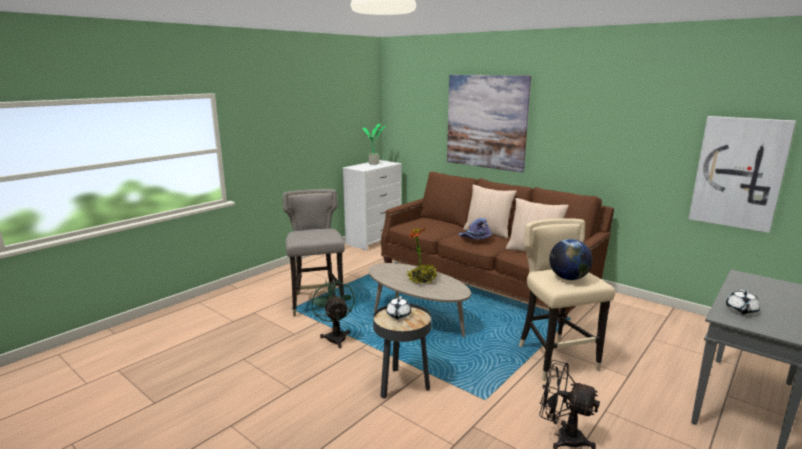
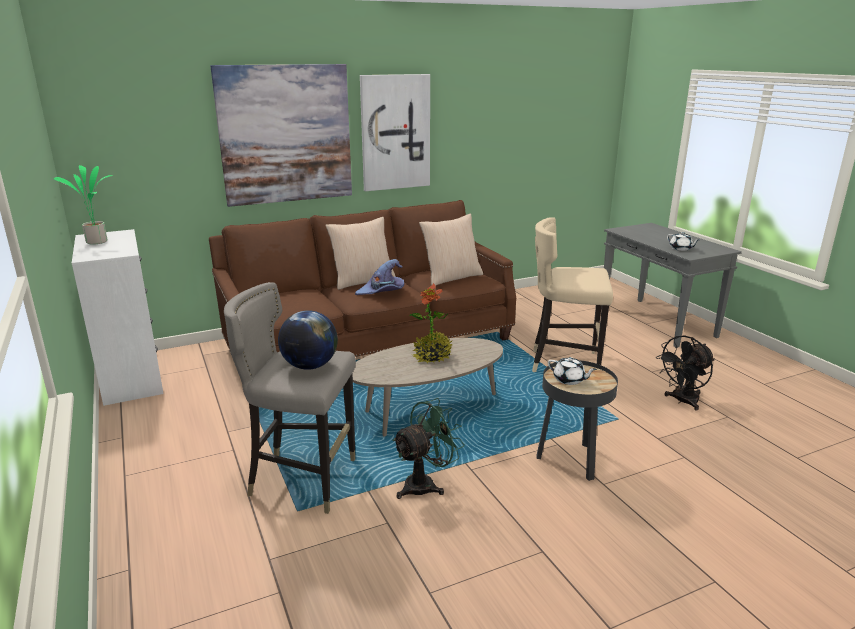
camera: 65 degrees left, 5 degrees up
green fan [311,279,355,348] -> green fan turned 135 degrees clockwise [392,398,464,499]
globe [549,239,593,280] -> globe moved to [278,310,338,370]
picture [688,116,796,233] -> picture moved to [360,74,430,191]

